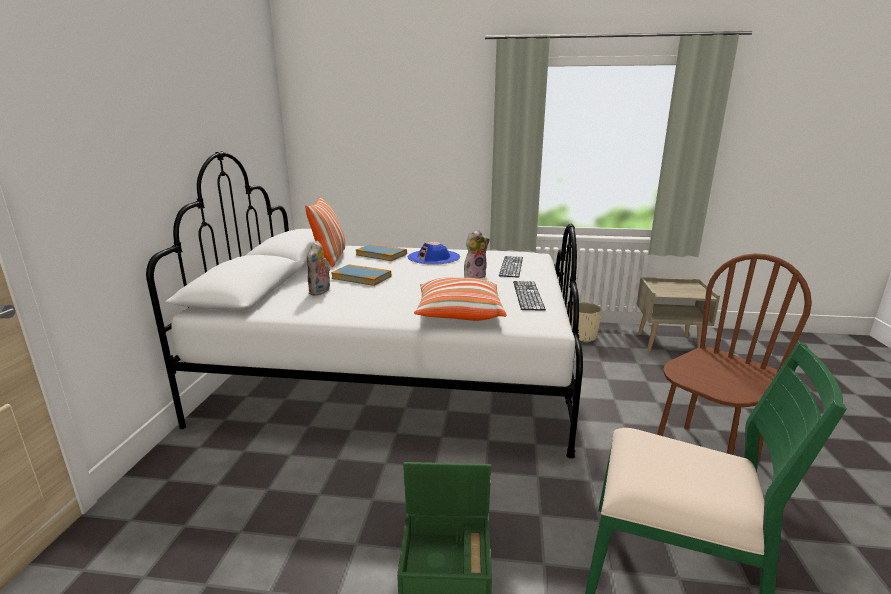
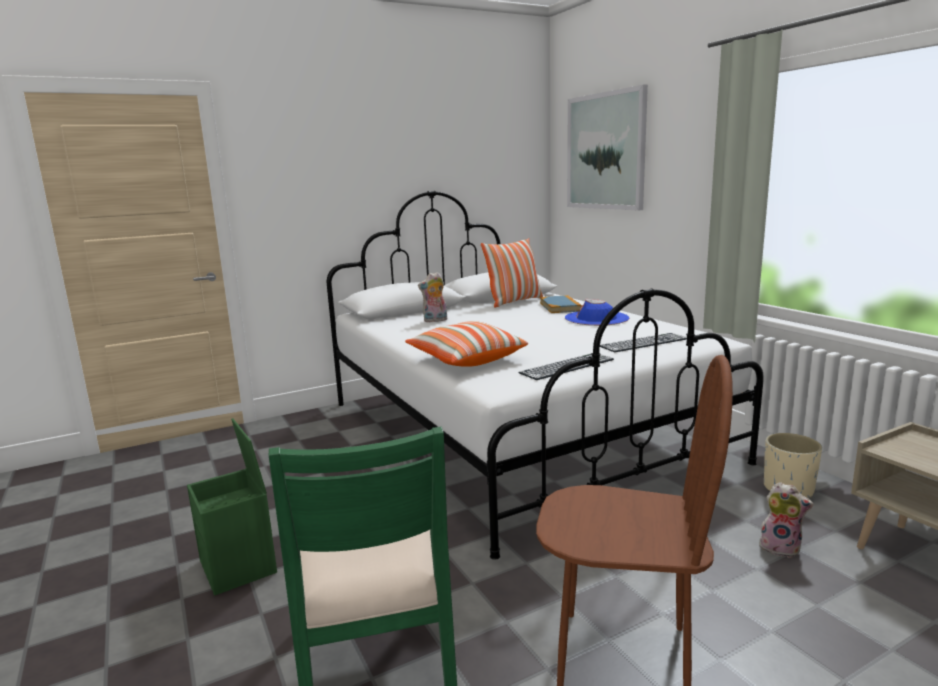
camera: 55 degrees right, 5 degrees down
book [331,264,391,286] -> none
plush toy [464,230,490,279] -> plush toy moved to [759,482,814,558]
none -> picture [567,84,648,211]

